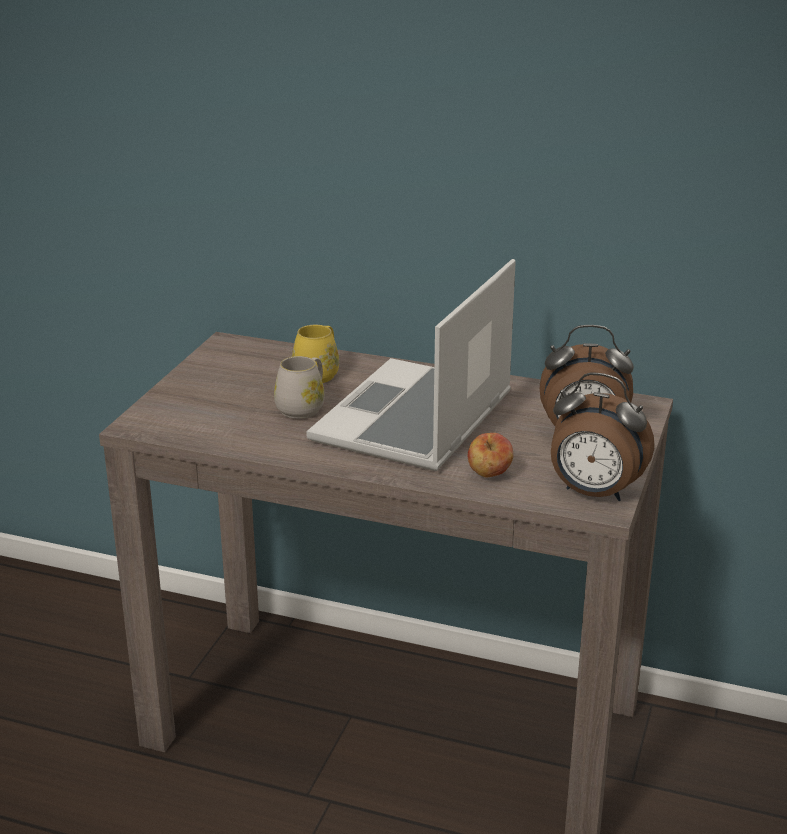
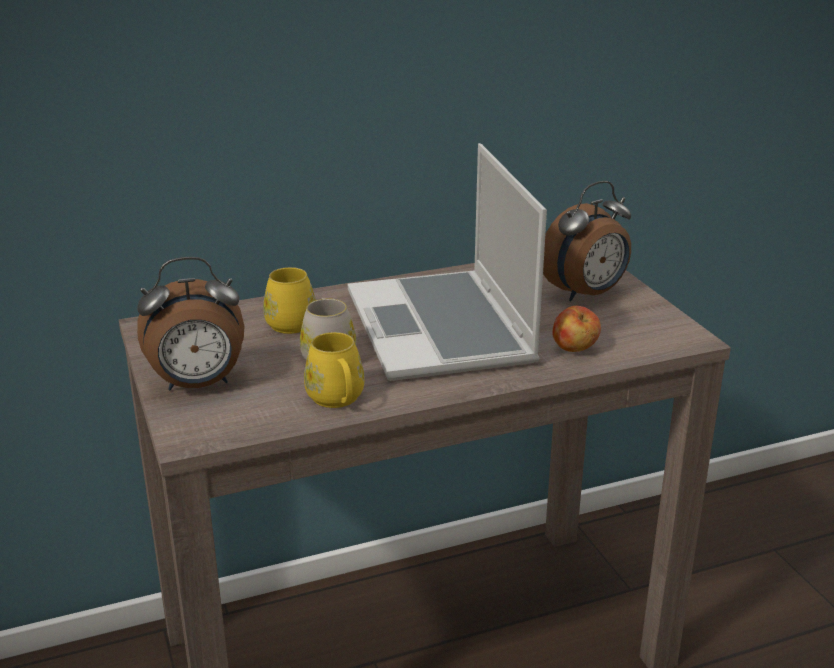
camera: 40 degrees left, 0 degrees up
alarm clock [551,372,654,501] -> alarm clock moved to [137,257,244,390]
none -> yellow mug [304,332,365,408]

